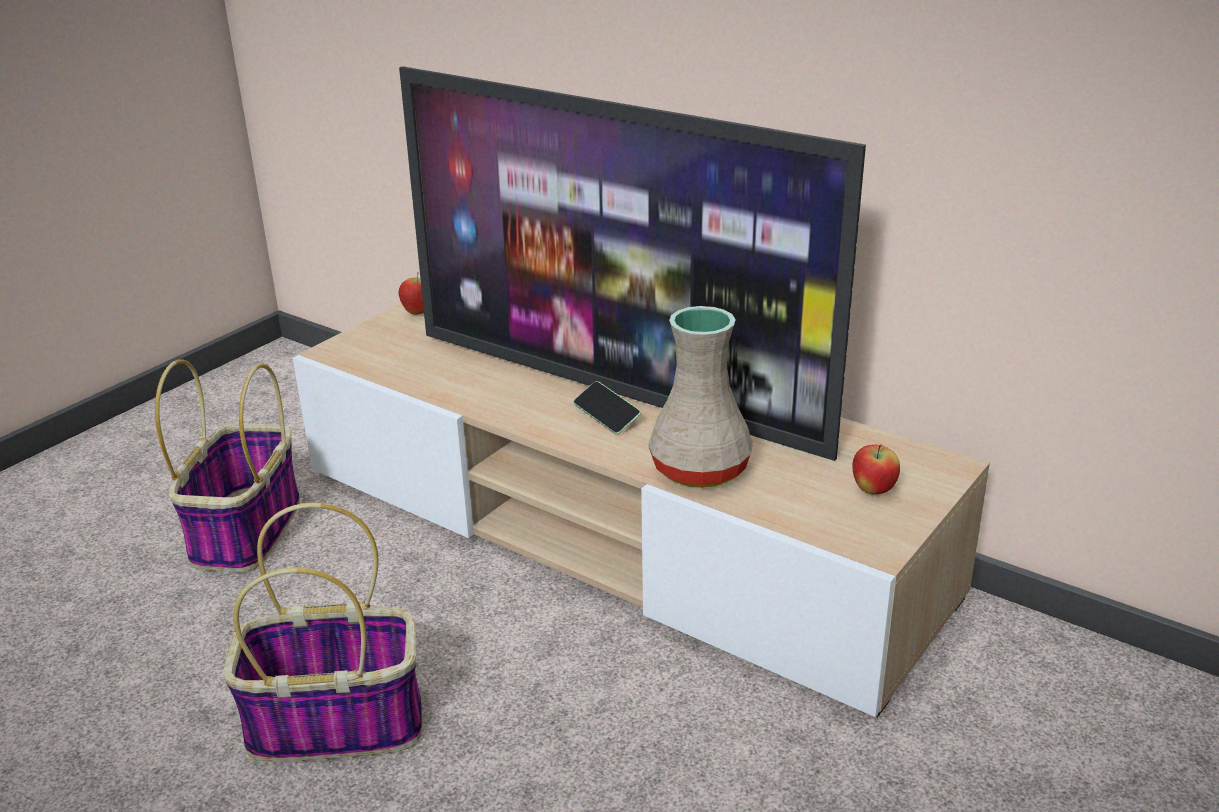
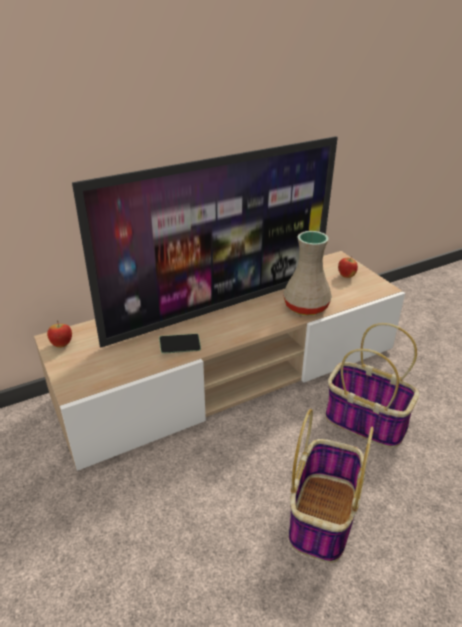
camera: 65 degrees left, 5 degrees up
basket [155,359,301,572] -> basket moved to [325,323,419,448]
phone [573,381,641,434] -> phone moved to [159,334,201,354]

